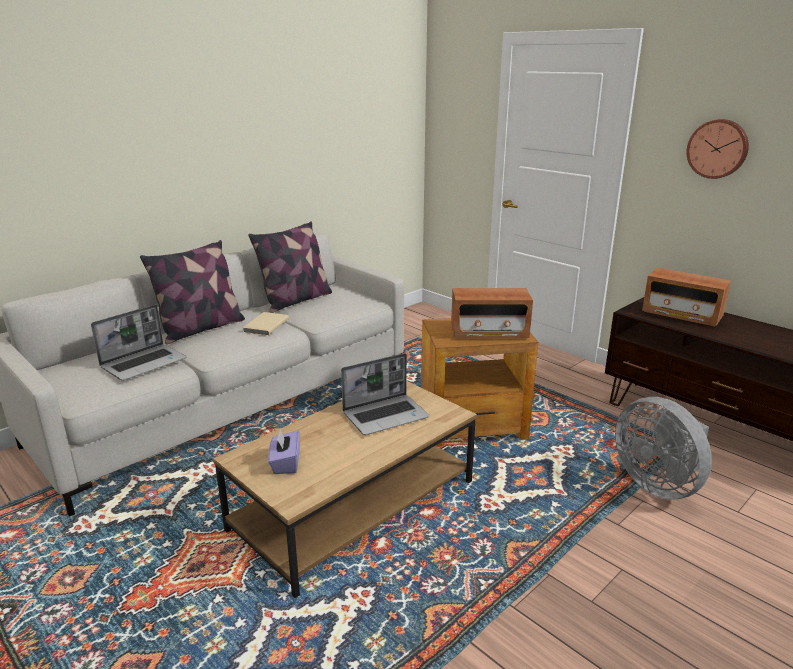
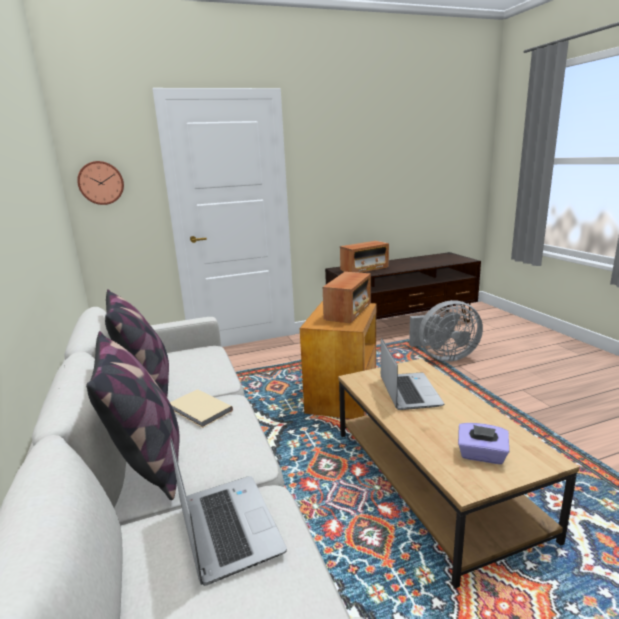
camera: 65 degrees left, 5 degrees down
wall clock [686,119,749,179] -> wall clock moved to [77,161,124,205]

